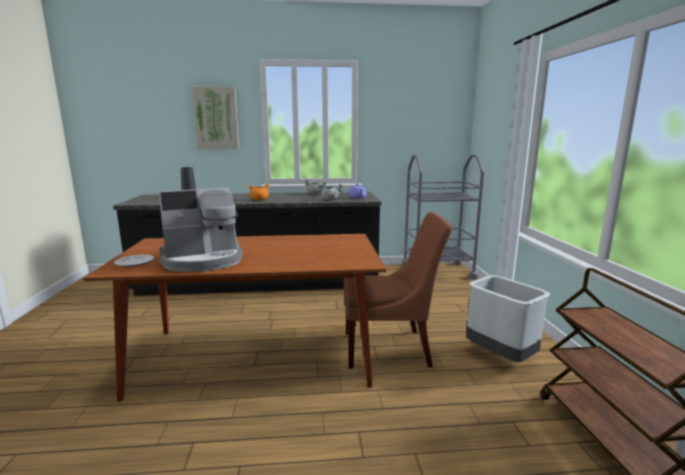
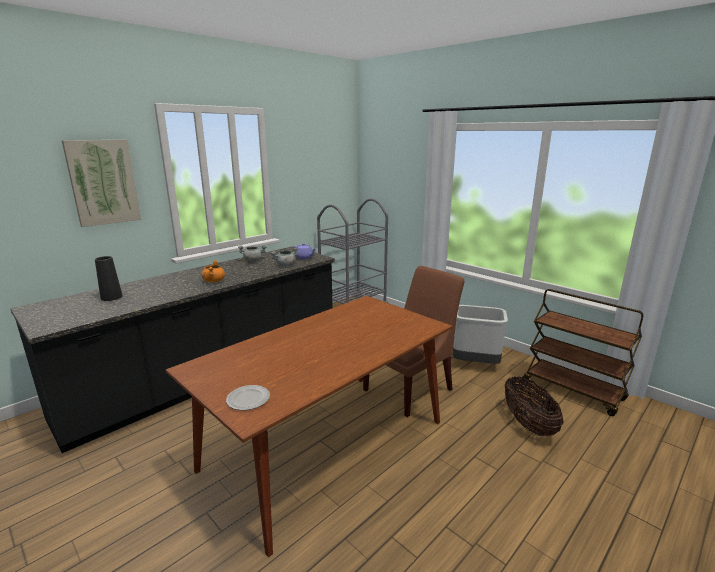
camera: 40 degrees left, 5 degrees up
coffee machine [159,188,243,272] -> none
none -> basket [505,376,564,436]

